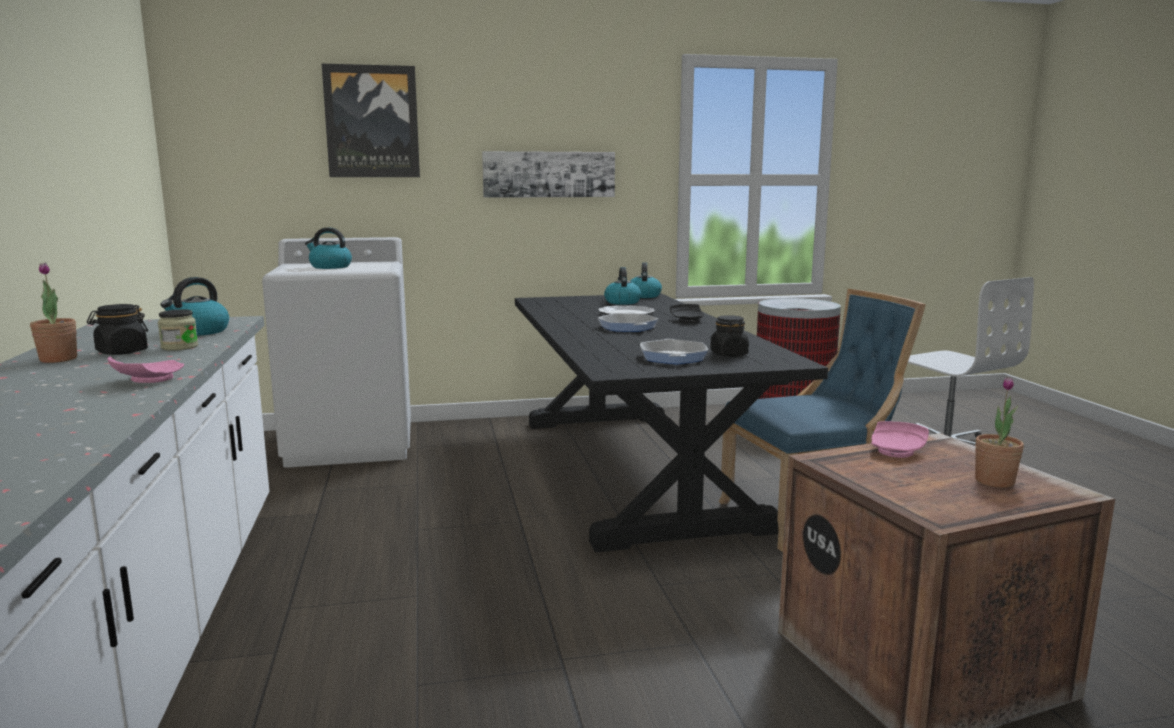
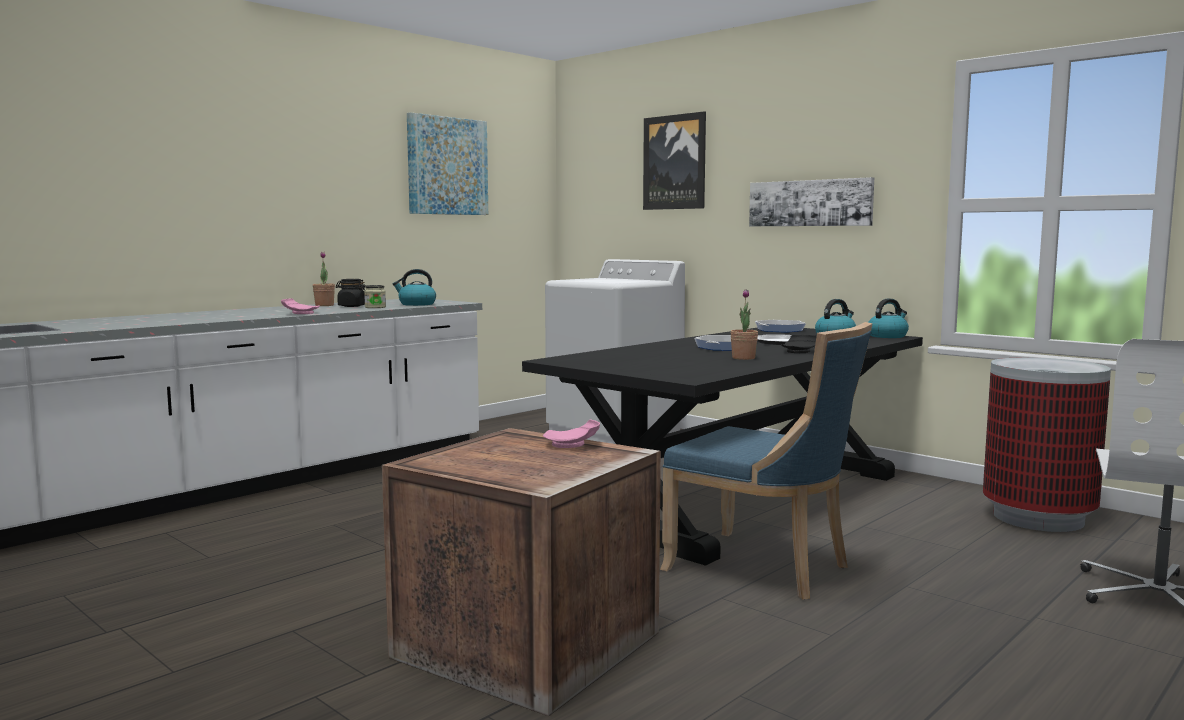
camera: 55 degrees right, 5 degrees down
kettle [305,227,352,269] -> none
frying pan [640,339,708,364] -> frying pan moved to [755,320,806,333]
black jar [710,315,749,356] -> none
potted plant [975,377,1024,488] -> potted plant moved to [730,289,758,360]
none -> picture [407,112,488,215]

